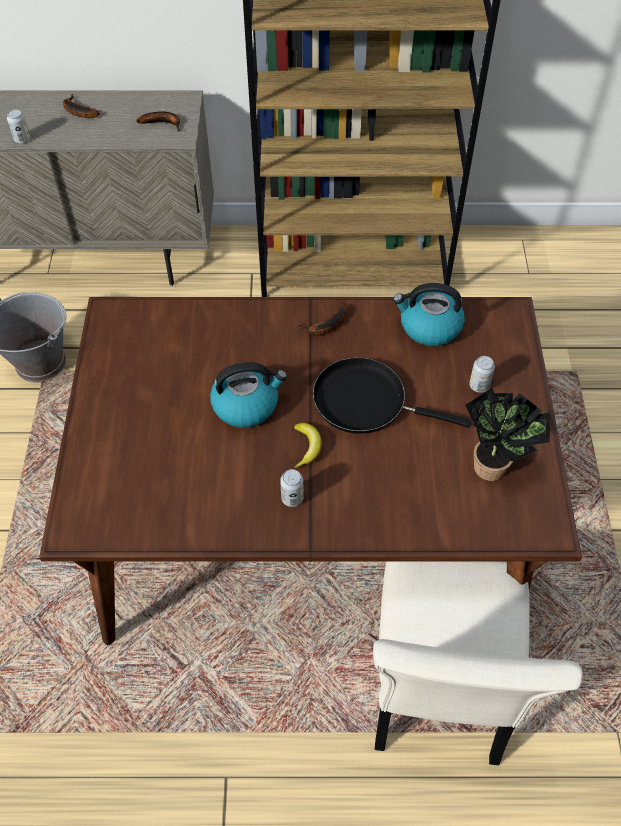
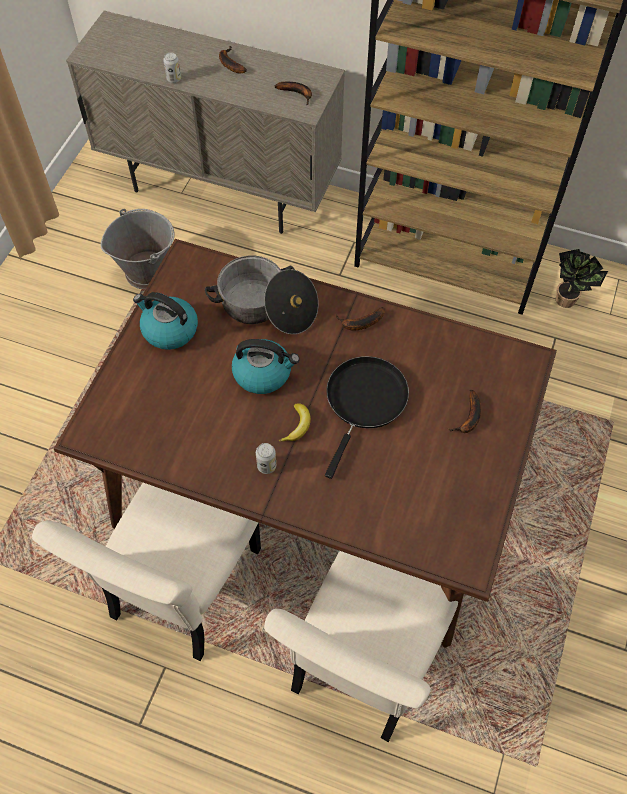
camera: 20 degrees right, 5 degrees up
black frying pan [313,357,472,434] -> black frying pan turned 75 degrees clockwise [325,356,409,479]
kettle [393,283,465,346] -> kettle moved to [133,292,198,350]
potted plant [465,389,550,481] -> potted plant moved to [556,249,608,308]
can [469,356,495,393] -> banana [447,390,481,433]
none -> beige chair [32,483,261,661]
none -> cooking pot [205,256,319,334]

